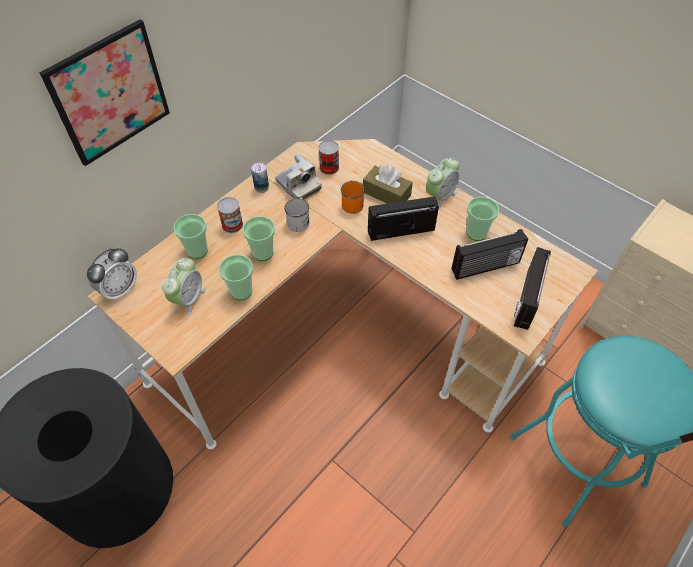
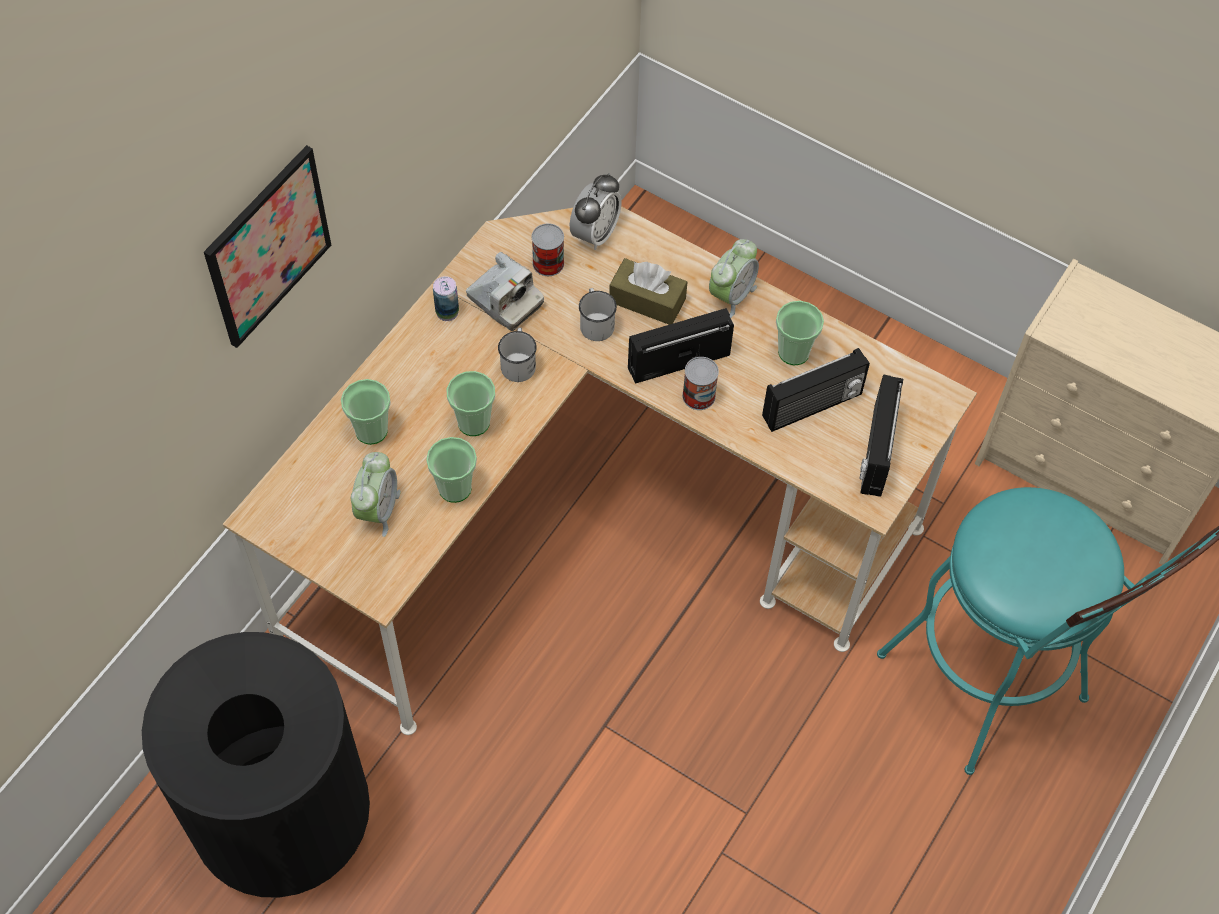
camera: 10 degrees left, 5 degrees up
alarm clock [87,248,137,302] -> alarm clock moved to [570,173,622,250]
can [217,197,243,233] -> can moved to [682,357,719,410]
orange mug [341,180,365,214] -> white mug [579,288,617,341]

